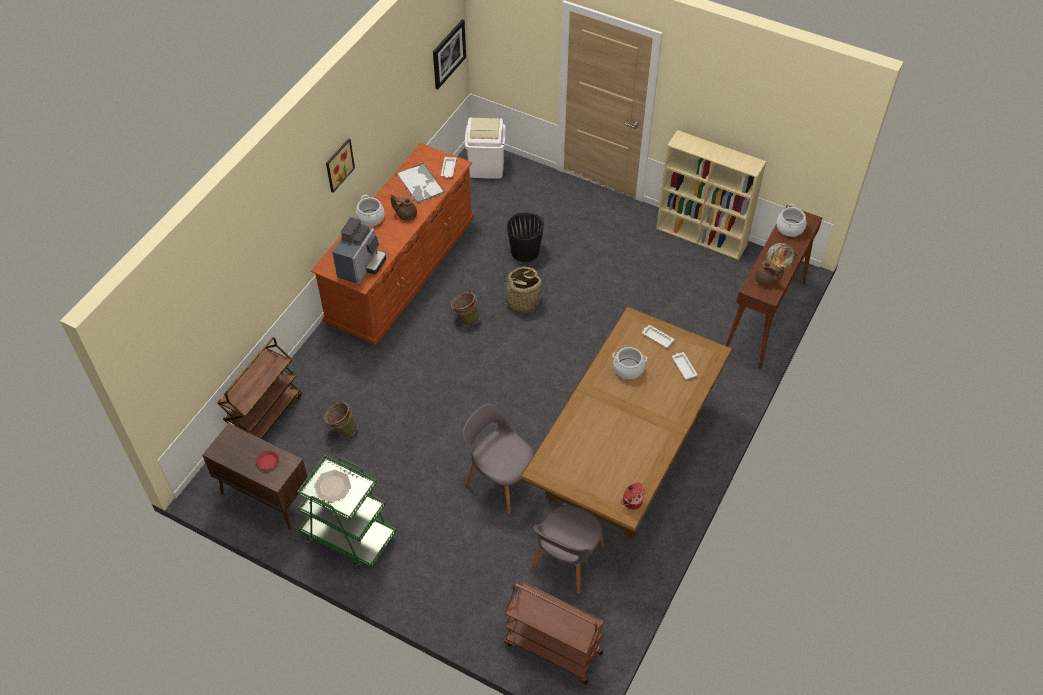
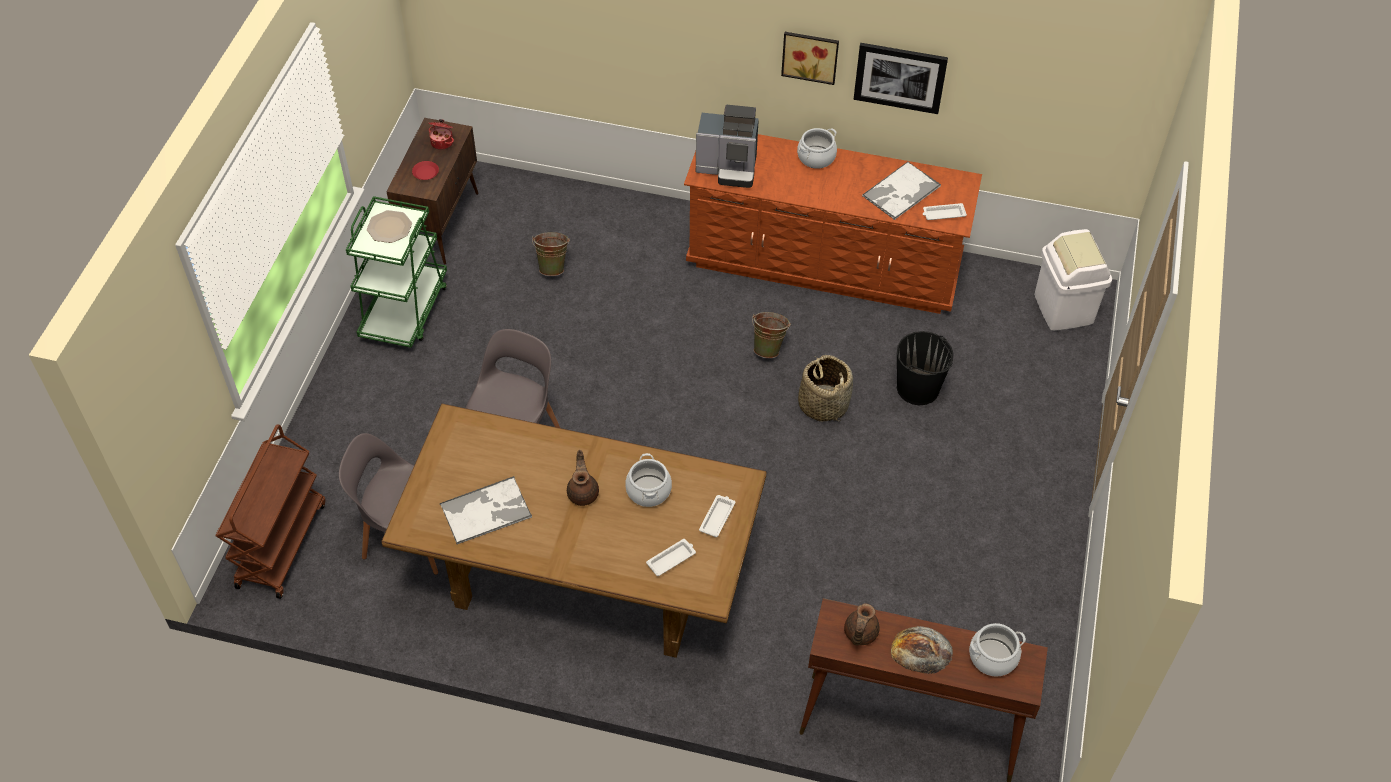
camera: 75 degrees right, 0 degrees up
brown cart [217,337,302,439] -> none
brown teapot [390,194,417,221] -> brown teapot moved to [567,450,599,506]
picture [433,19,466,90] -> picture moved to [854,43,948,114]
cooking pot [621,482,645,509] -> cooking pot moved to [428,119,454,150]
beige bookcase [656,130,766,260] -> none
none -> tray [440,476,532,544]

